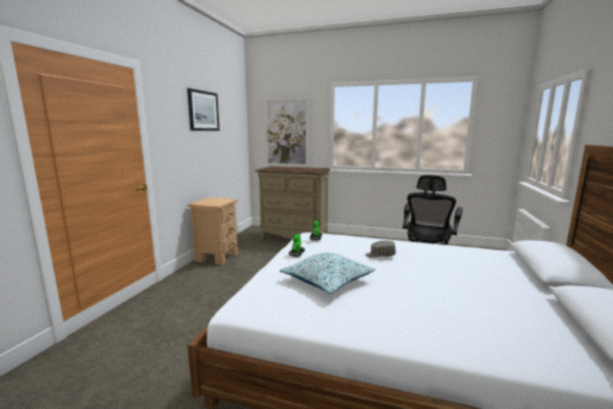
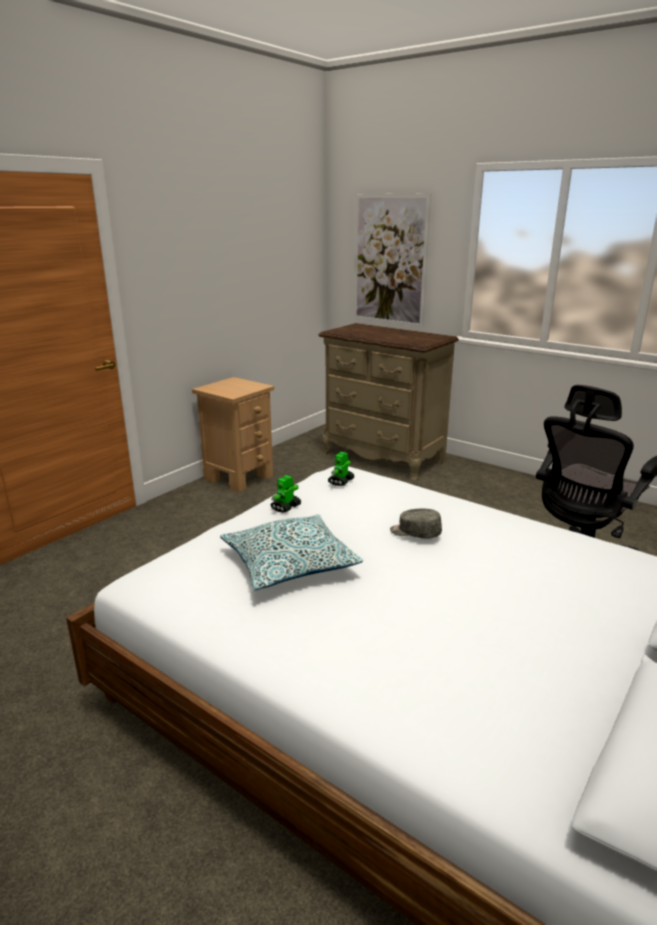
camera: 20 degrees right, 10 degrees up
picture [187,88,220,131] -> none

